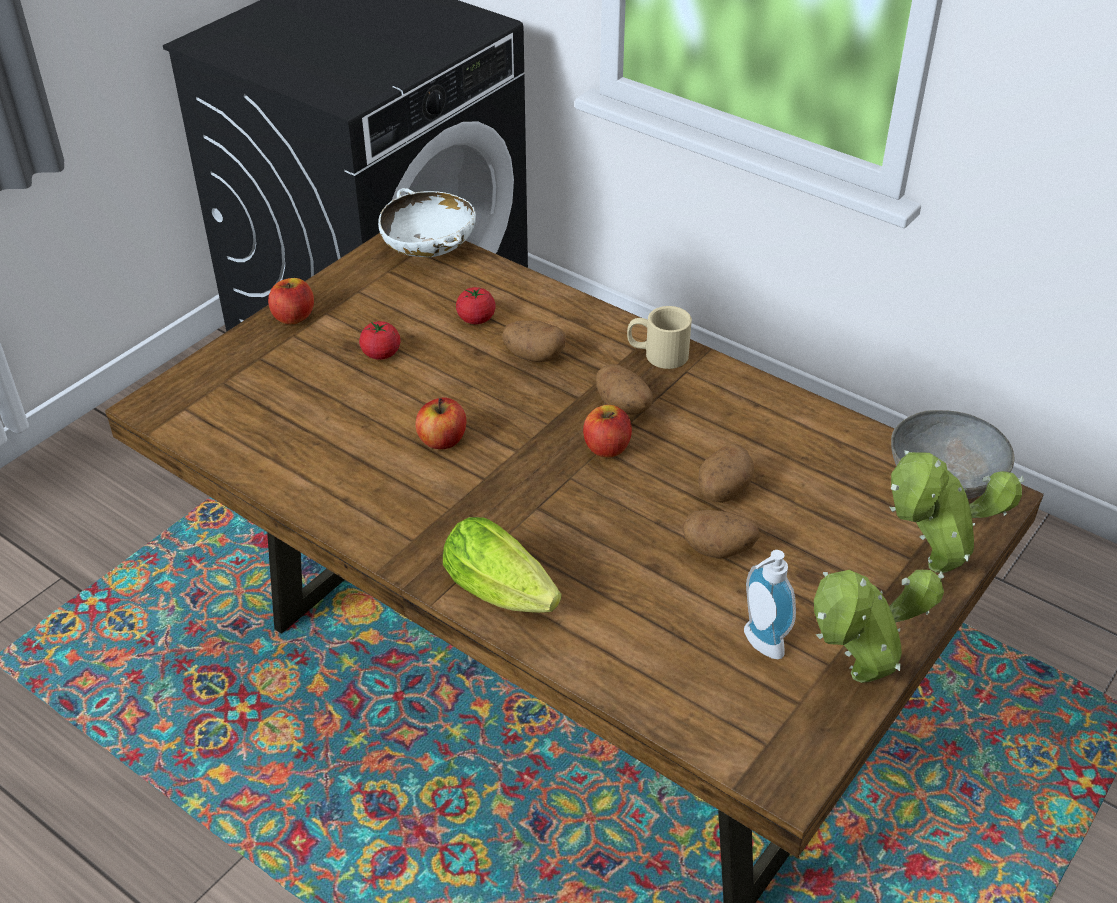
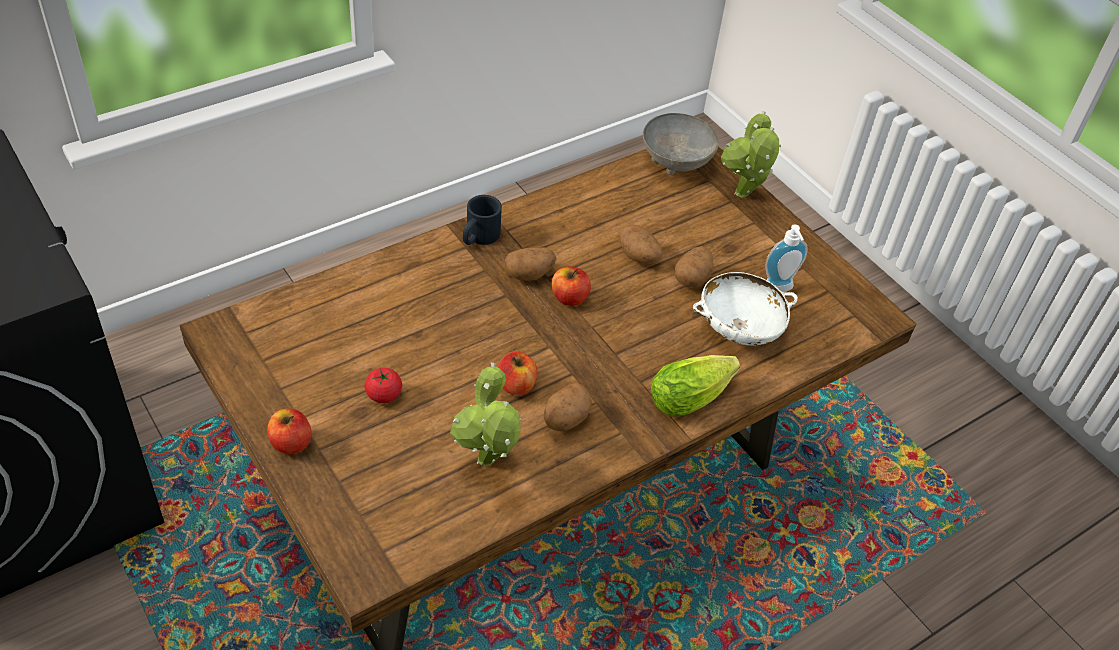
camera: 75 degrees left, 5 degrees up
white bowl [378,188,476,257] -> white bowl moved to [693,272,798,345]
tomato [456,287,496,324] -> none
potato [502,320,566,362] -> potato moved to [544,383,592,432]
beige mug [627,306,692,369] -> black mug [463,195,502,245]
potted plant [814,570,944,683] -> potted plant moved to [450,363,522,467]

